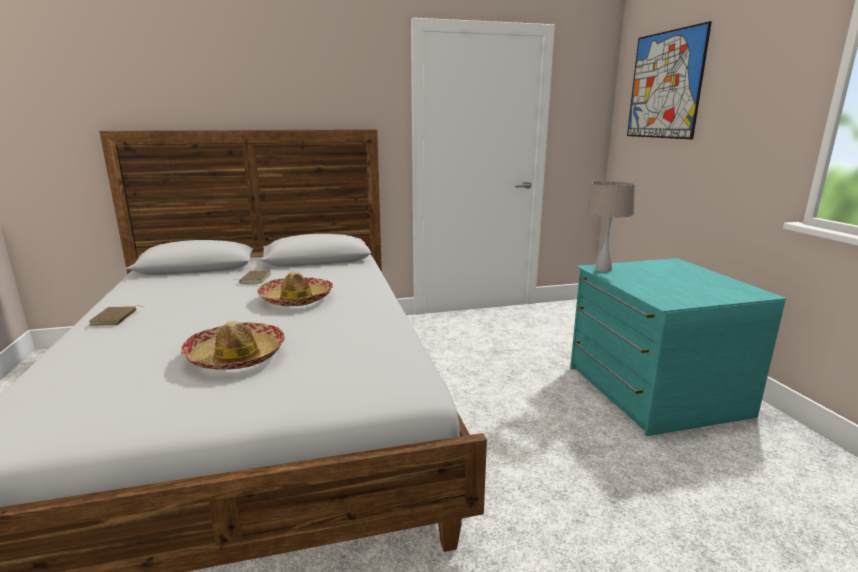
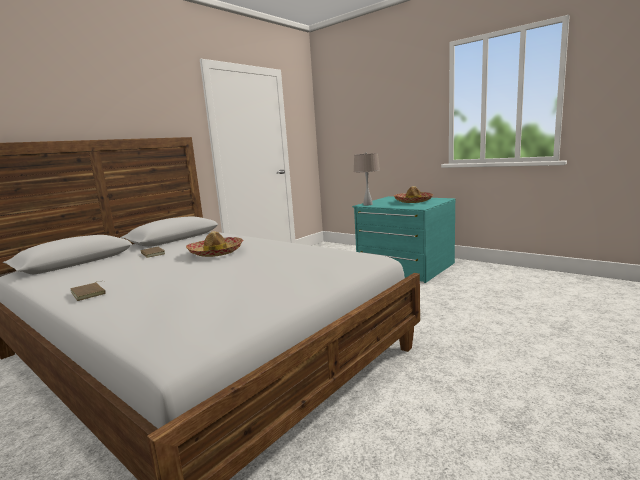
camera: 35 degrees left, 5 degrees down
hat [181,321,285,370] -> hat moved to [394,186,433,203]
picture [627,21,712,139] -> none

